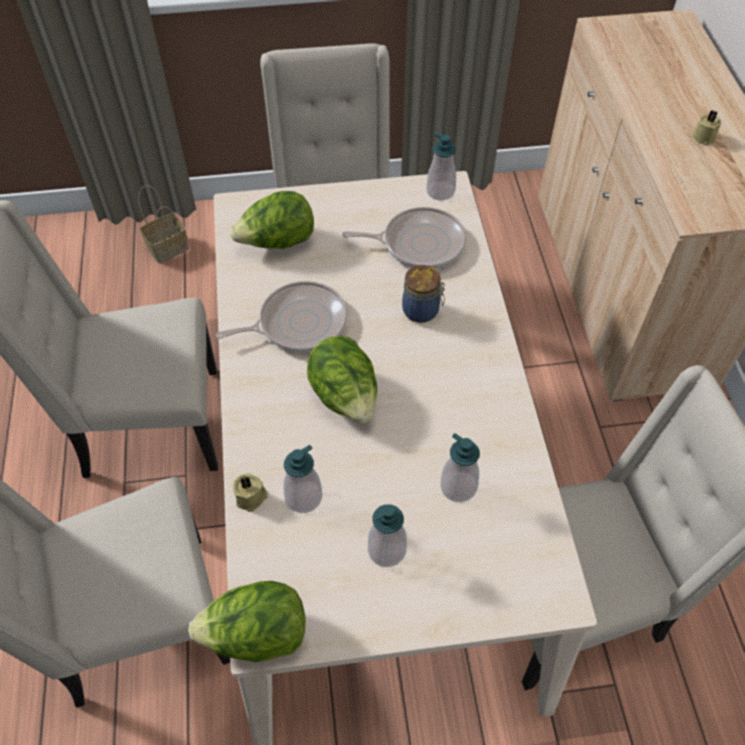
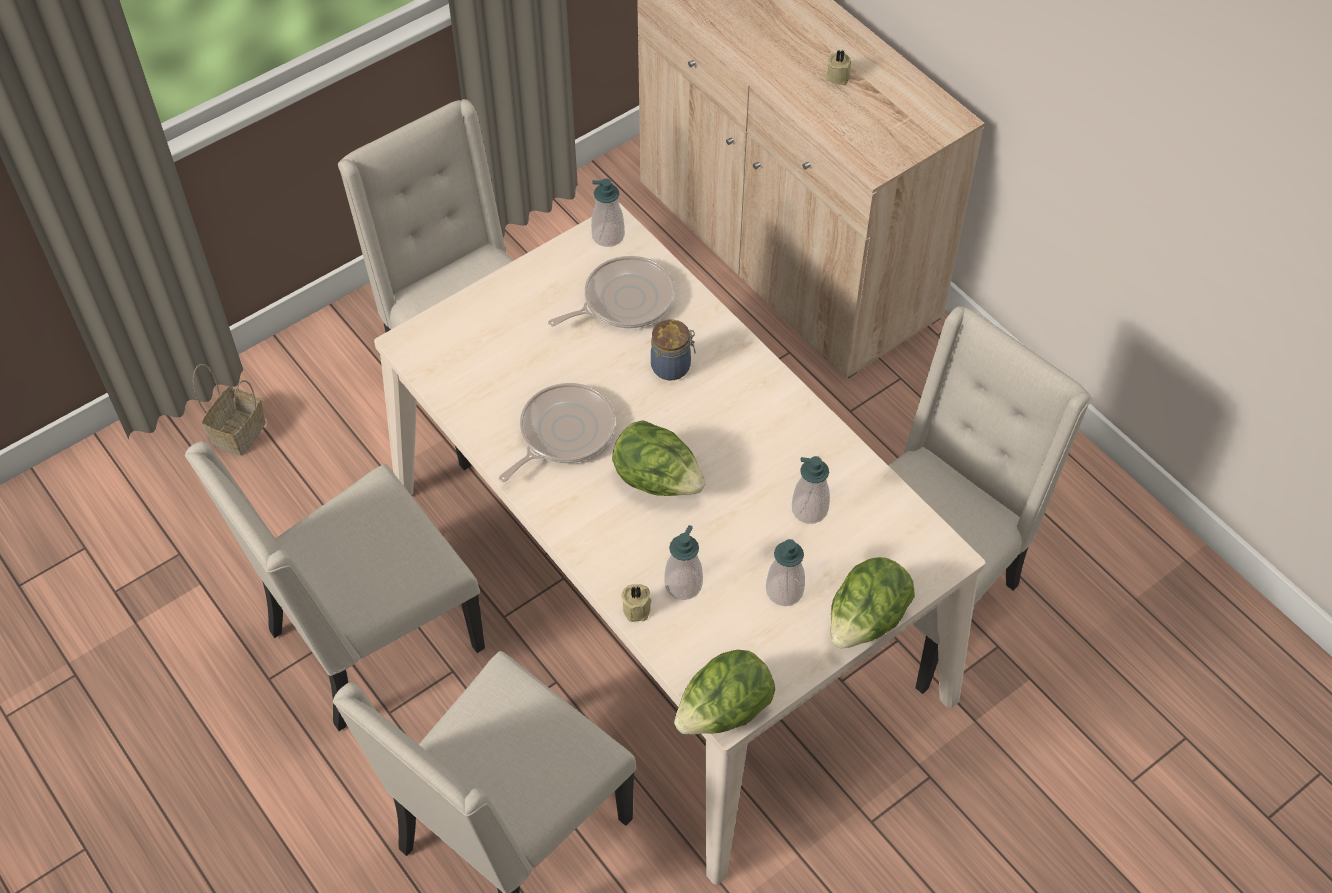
camera: 30 degrees left, 0 degrees up
lettuce [230,191,314,249] -> lettuce moved to [831,557,915,649]

